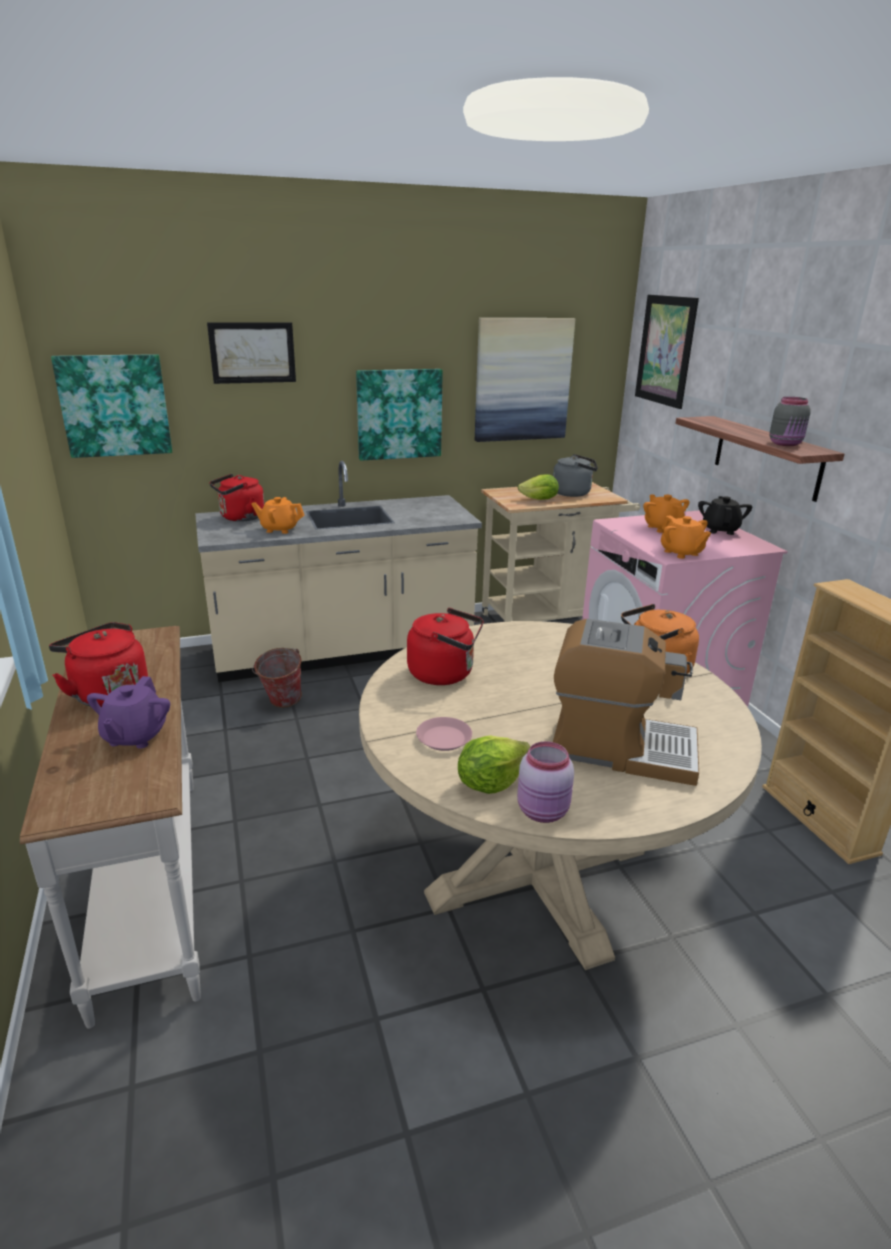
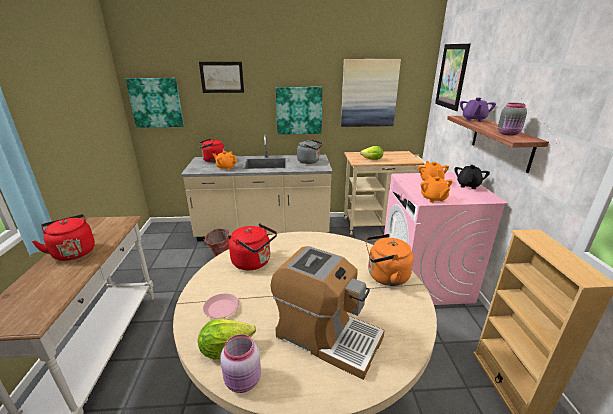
camera: 15 degrees right, 0 degrees up
purple teapot [87,676,170,749] -> purple teapot moved to [460,98,496,122]
grey kettle [553,454,598,497] -> grey kettle moved to [297,139,323,164]

